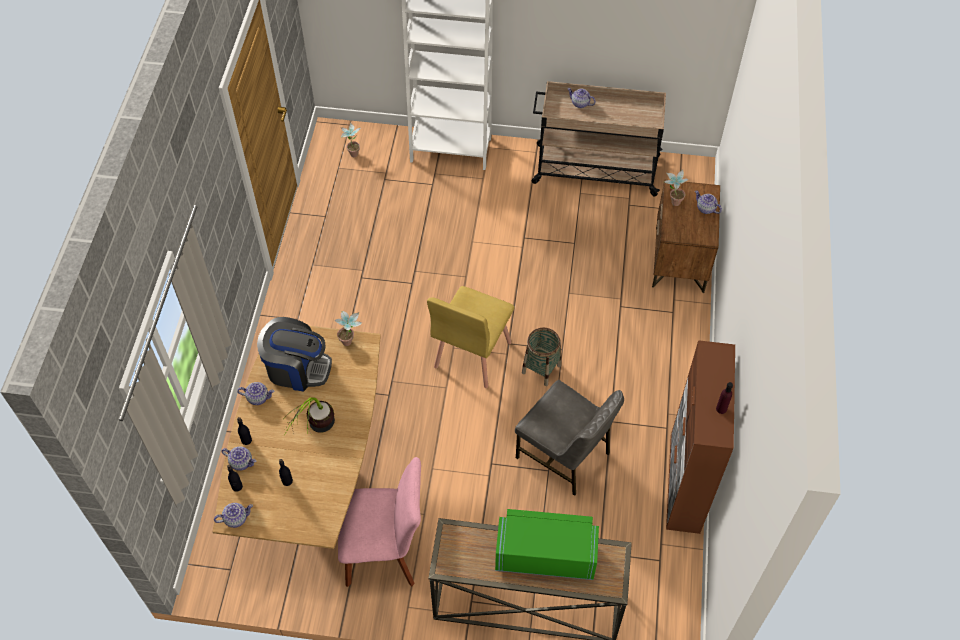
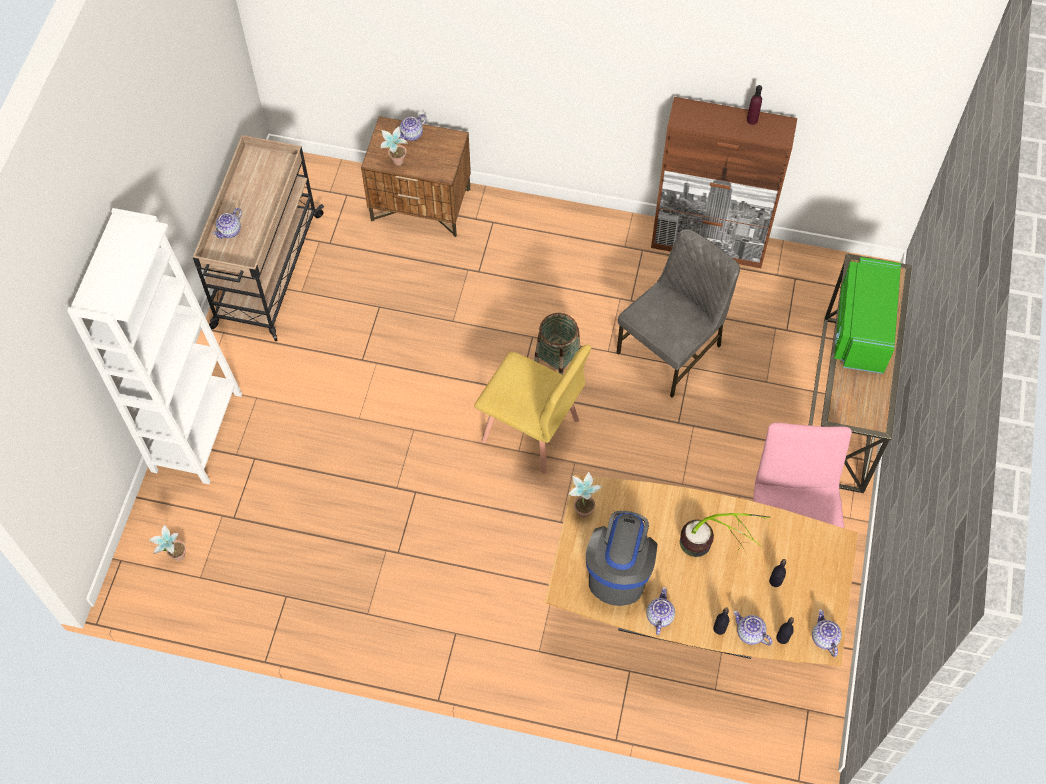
camera: 85 degrees left, 5 degrees up
teapot [222,446,256,471] -> teapot turned 75 degrees counterclockwise [734,611,772,646]

